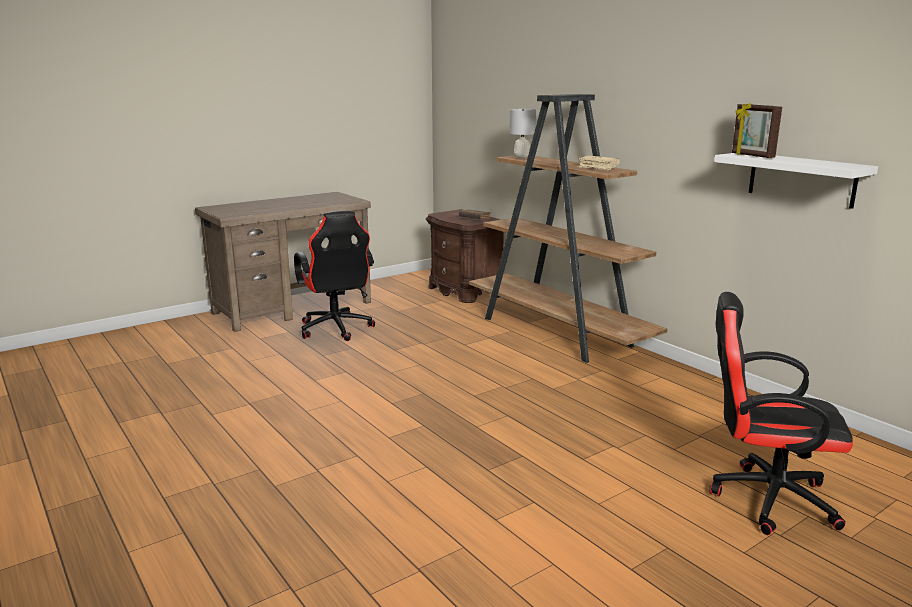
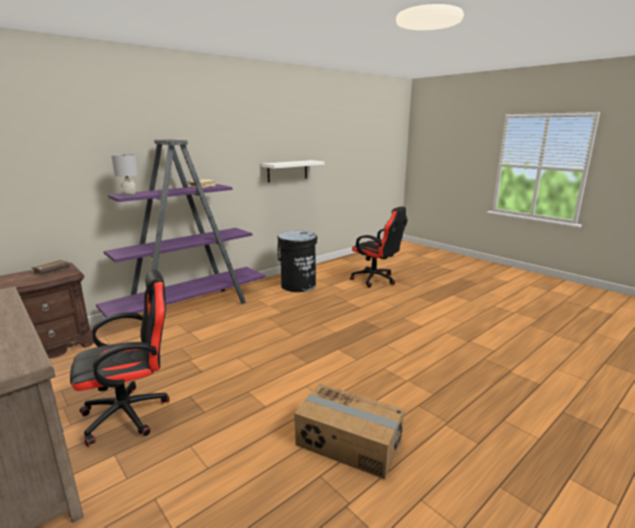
camera: 95 degrees left, 0 degrees up
brown bookcase [469,94,668,363] -> purple bookcase [96,139,265,317]
black office chair [709,292,853,535] -> black office chair turned 60 degrees counterclockwise [350,206,408,288]
picture frame [732,103,782,158] -> none
none -> black trash can [277,231,317,292]
none -> cardboard box [294,383,405,479]

